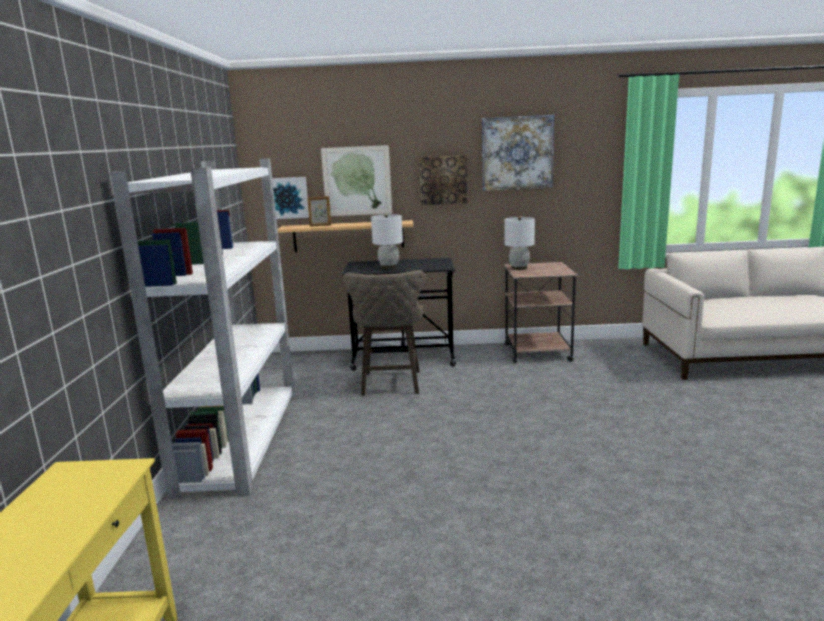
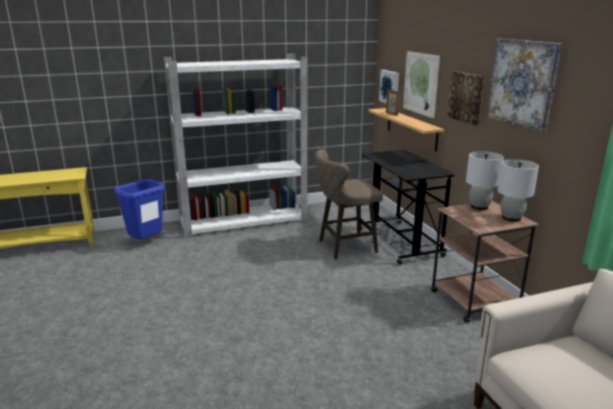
camera: 70 degrees right, 5 degrees up
white table lamp [371,214,403,269] -> white table lamp moved to [497,159,539,222]
none -> blue trash can [114,179,165,239]

